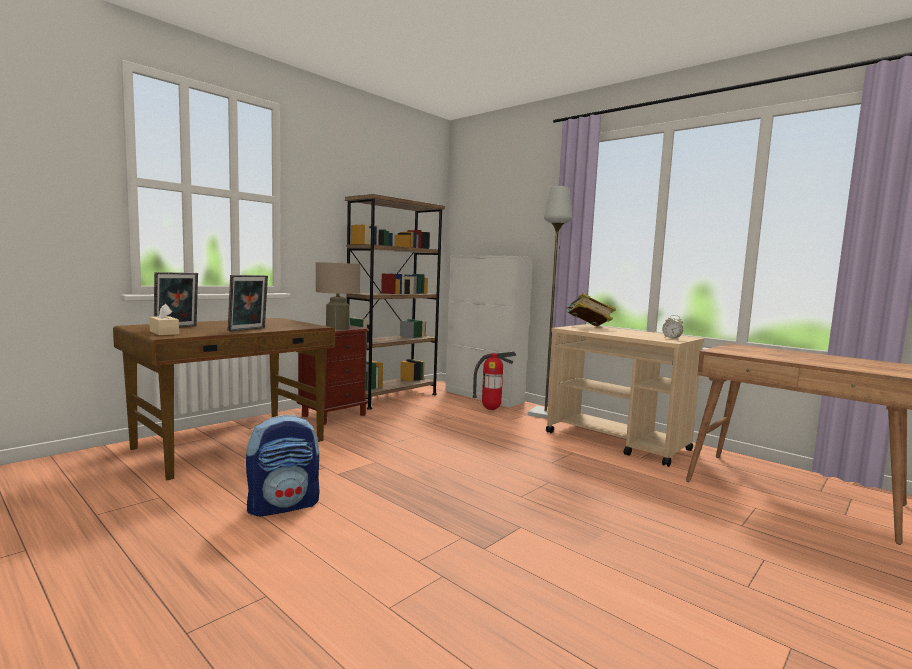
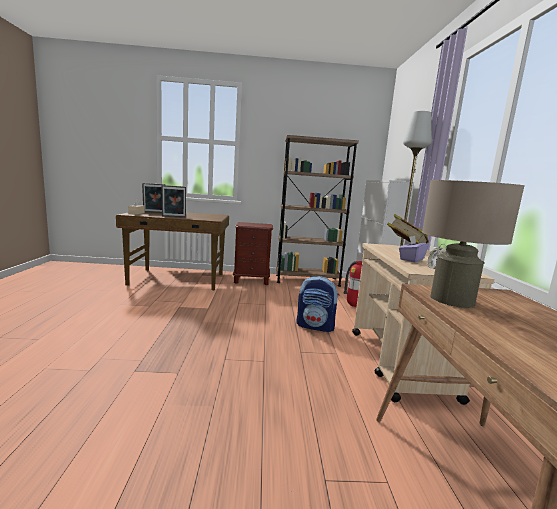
camera: 45 degrees right, 5 degrees up
backpack [246,415,319,516] -> backpack moved to [296,276,339,332]
beige table lamp [316,262,360,330] -> beige table lamp moved to [422,180,524,308]
none -> purple tissue box [399,236,428,262]

